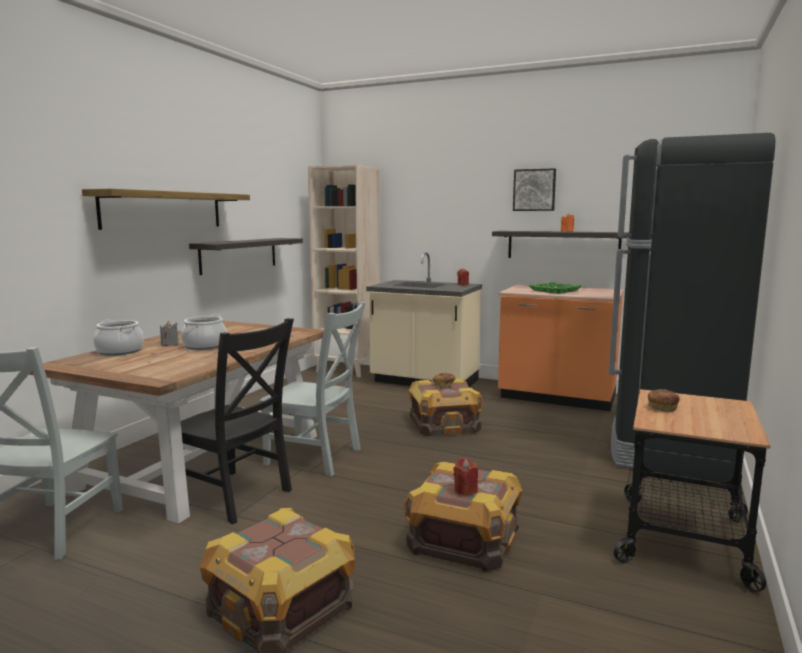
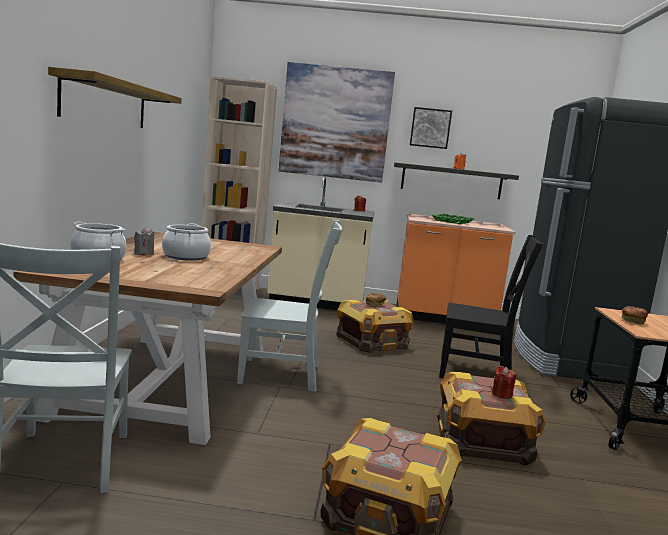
camera: 20 degrees left, 0 degrees up
black chair [181,318,294,524] -> black chair moved to [439,235,544,378]
shelf [189,238,303,275] -> none
none -> picture [278,62,395,183]

